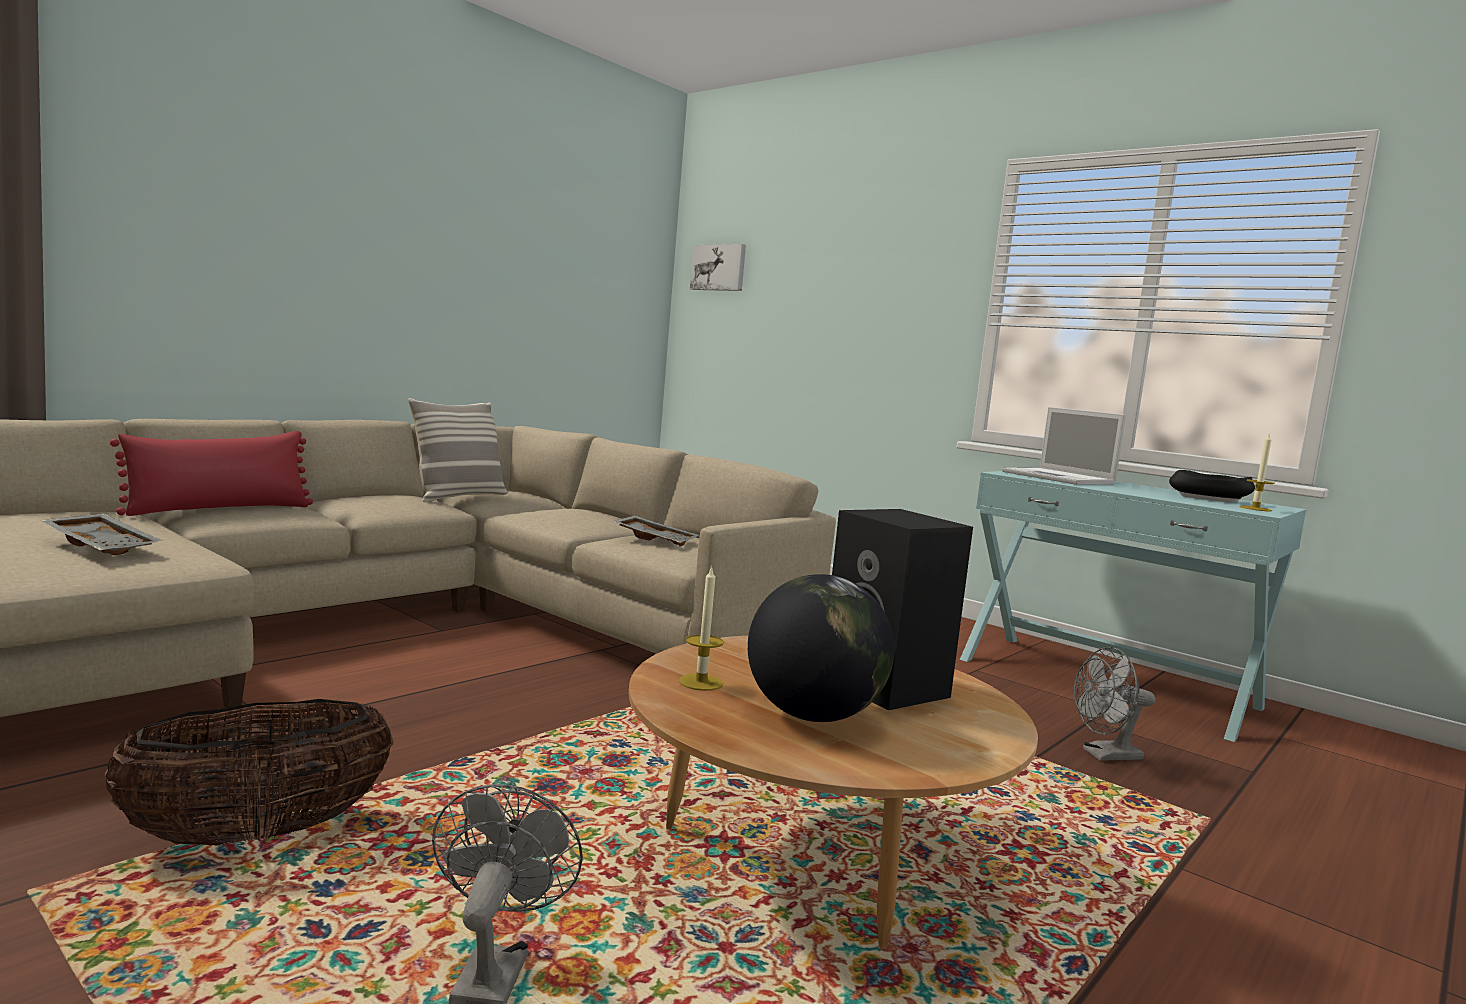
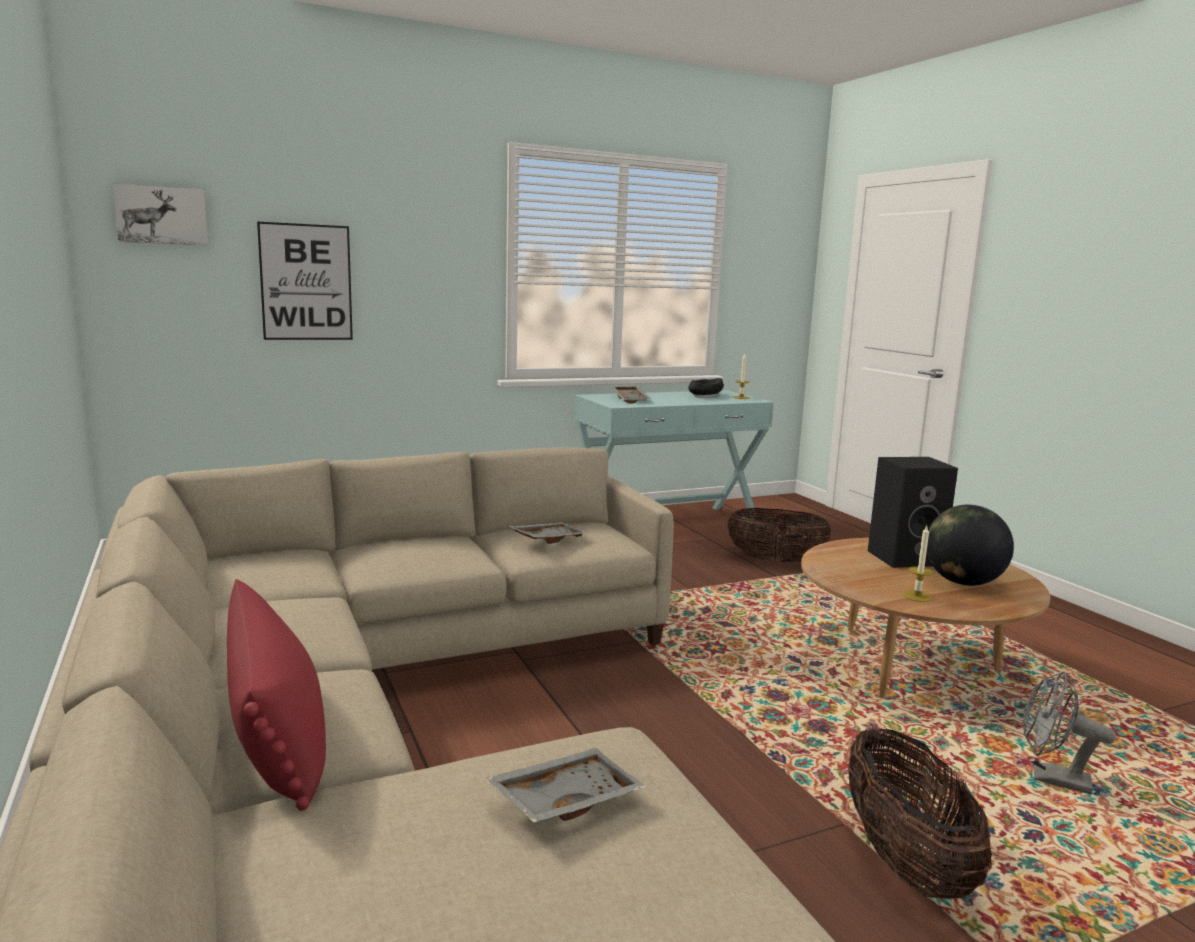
camera: 65 degrees left, 5 degrees up
pillow [408,398,507,502] -> none
laptop [1002,407,1126,485] -> grey tray [611,386,651,403]
grey fan [1074,647,1155,761] -> basket [727,508,832,562]
none -> picture [257,221,353,340]

